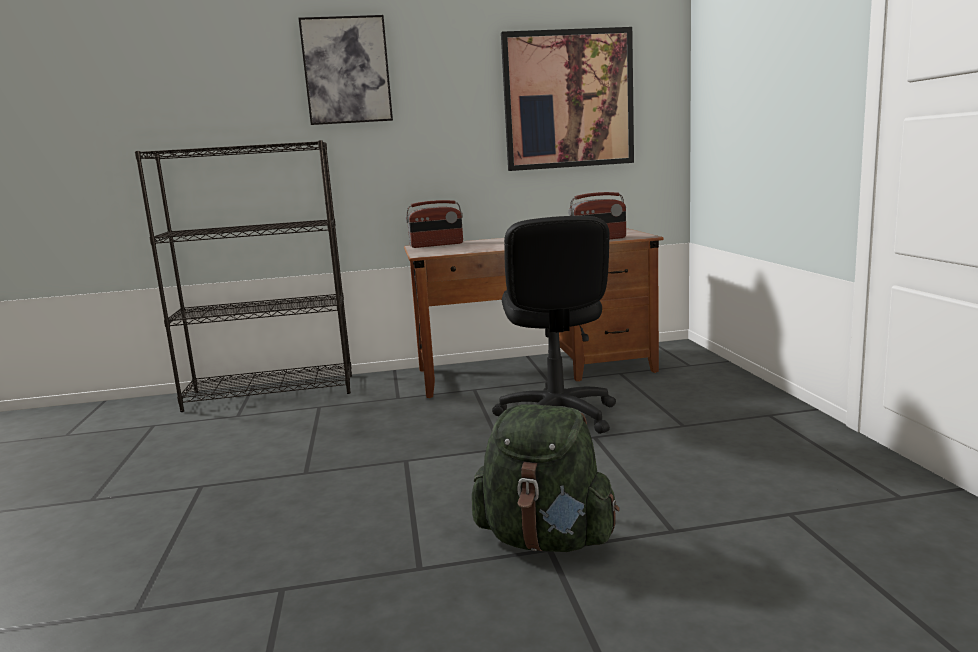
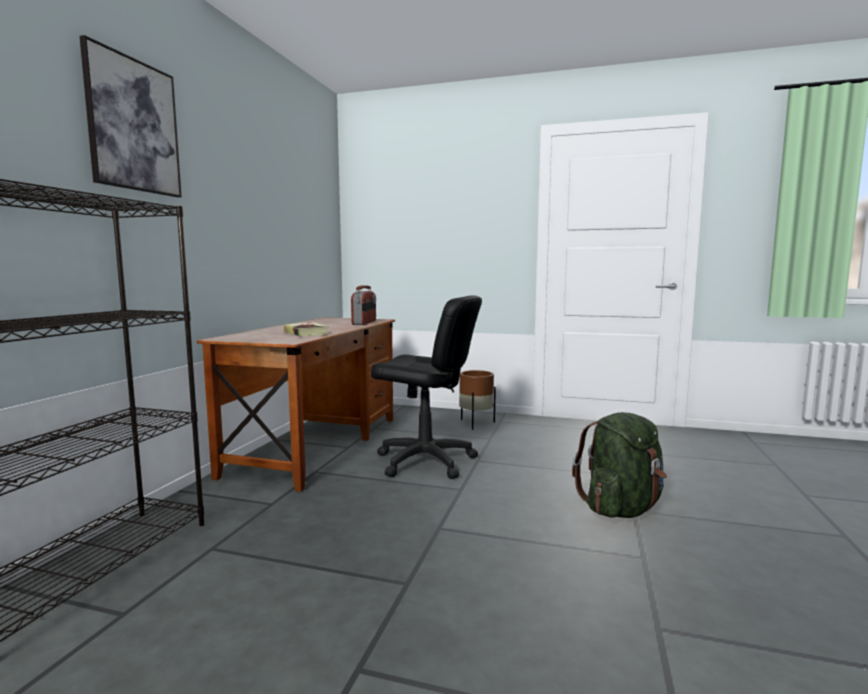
camera: 65 degrees left, 5 degrees down
radio [406,200,463,248] -> none
picture [501,27,634,171] -> none
none -> book [284,322,328,336]
none -> brown planter [459,370,496,430]

